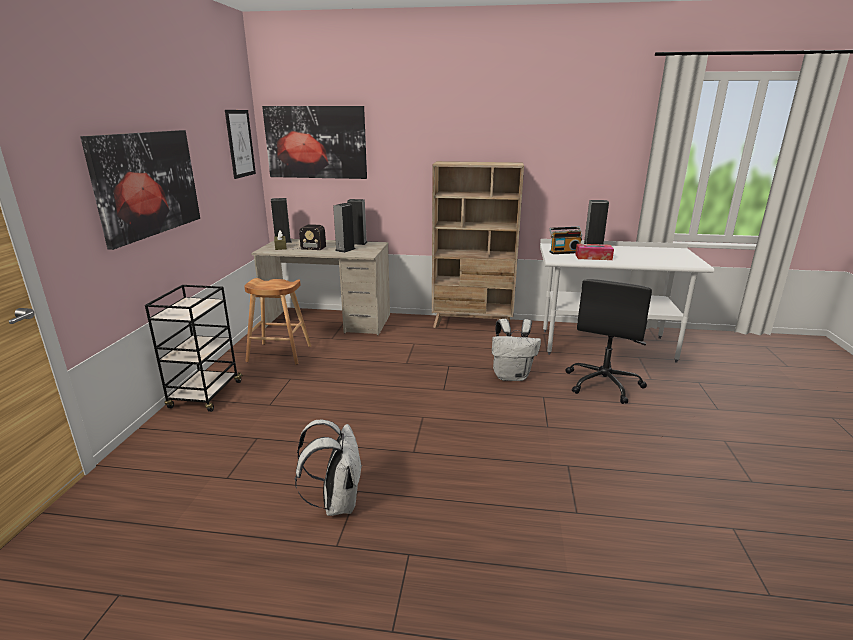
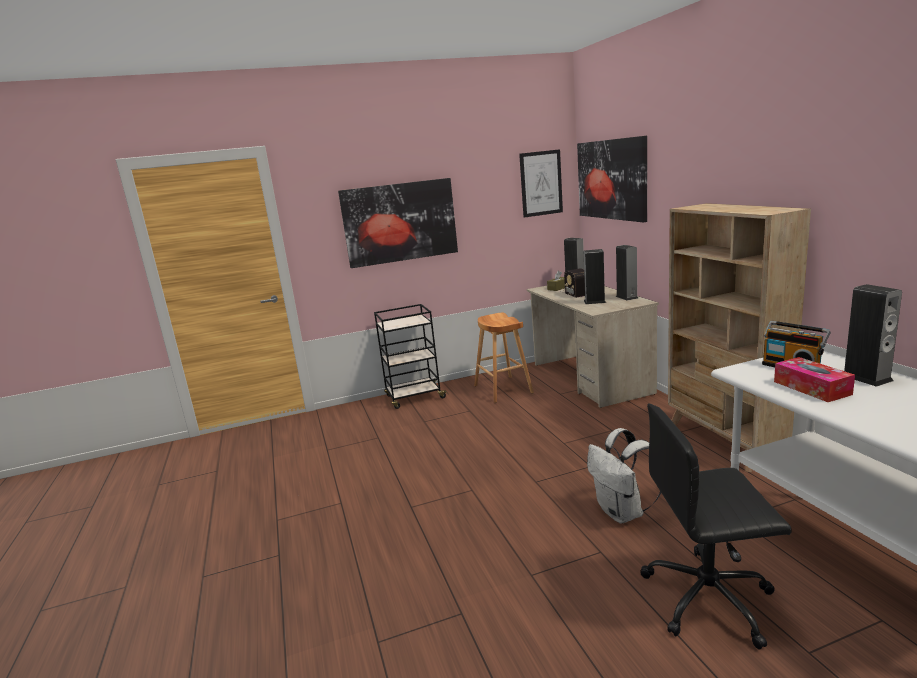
camera: 65 degrees right, 5 degrees down
white backpack [295,420,362,516] -> none

